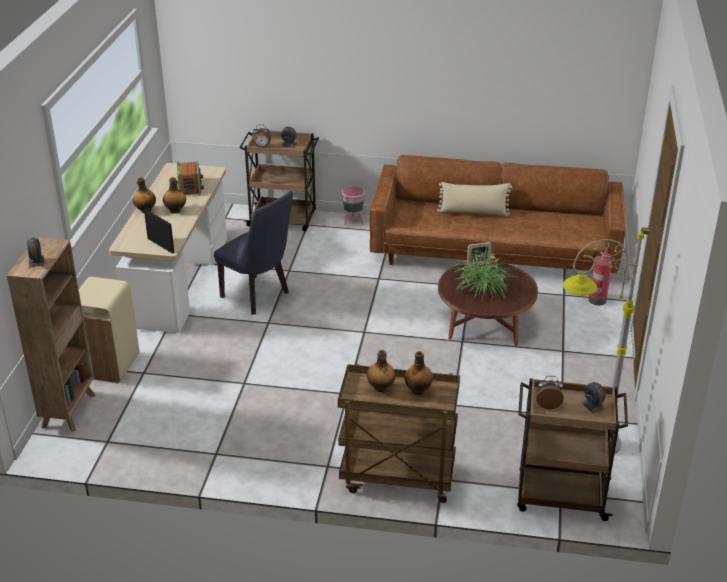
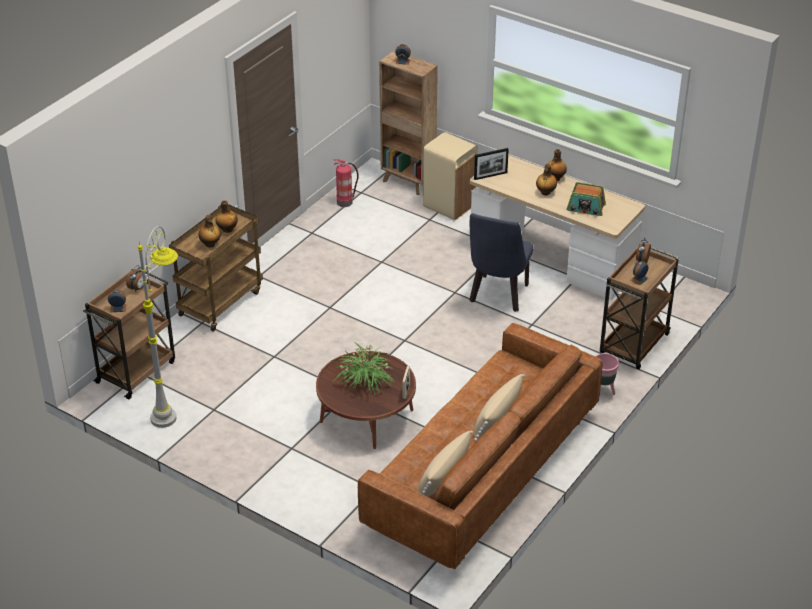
camera: 115 degrees right, 5 degrees up
blue chair [214,191,293,315] -> blue chair turned 45 degrees counterclockwise [469,213,534,312]
fire extinguisher [588,250,612,306] -> fire extinguisher moved to [333,159,359,207]
none -> beige pillow [418,430,473,497]

